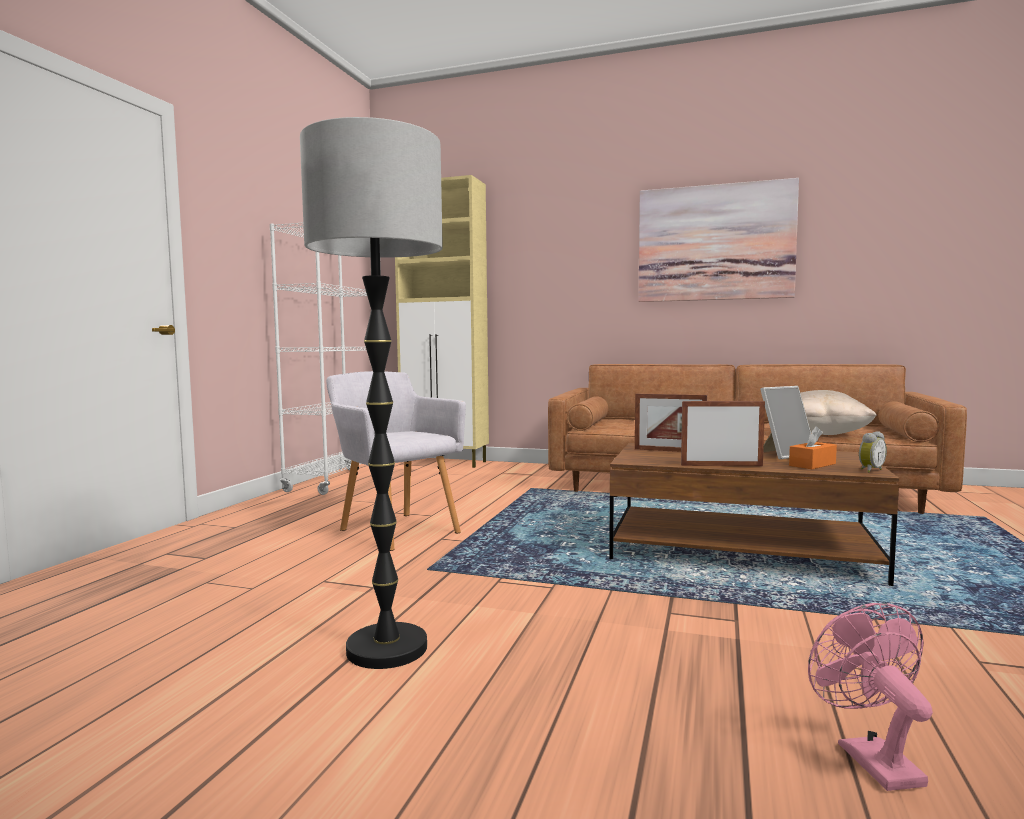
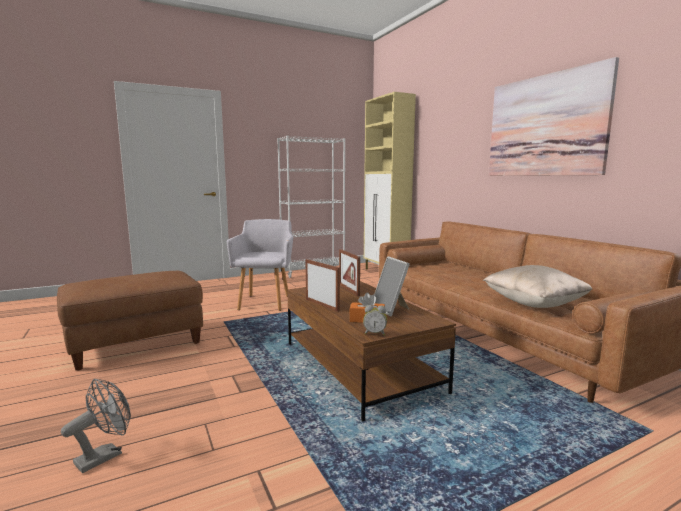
camera: 45 degrees right, 5 degrees up
floor lamp [300,117,443,669] -> brown ottoman [57,271,203,371]
picture frame [760,386,811,459] -> picture frame turned 45 degrees clockwise [374,256,410,316]
pink fan [808,603,933,791] -> grey fan [61,379,131,473]

